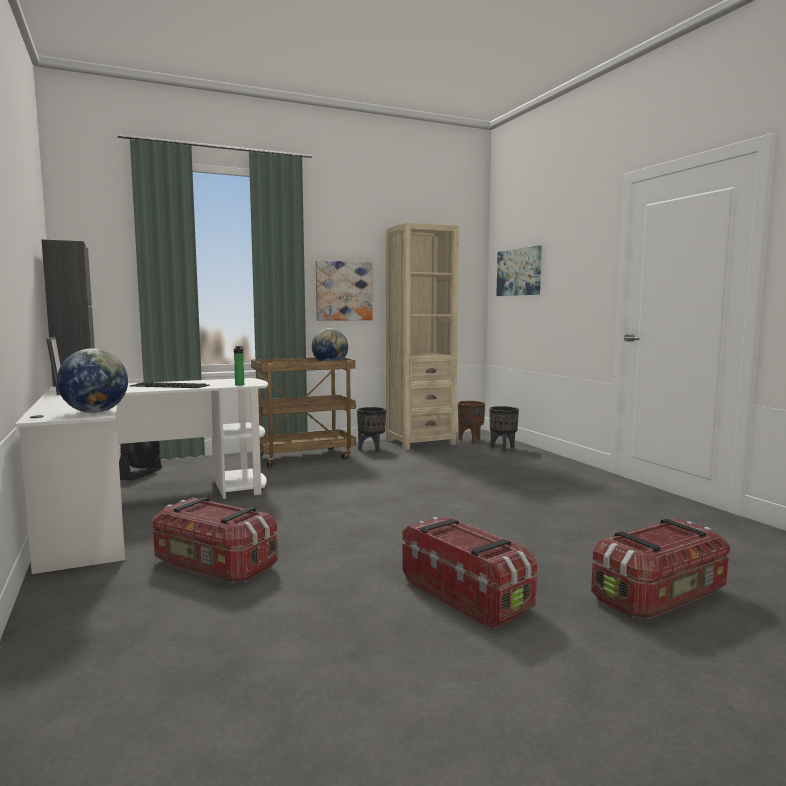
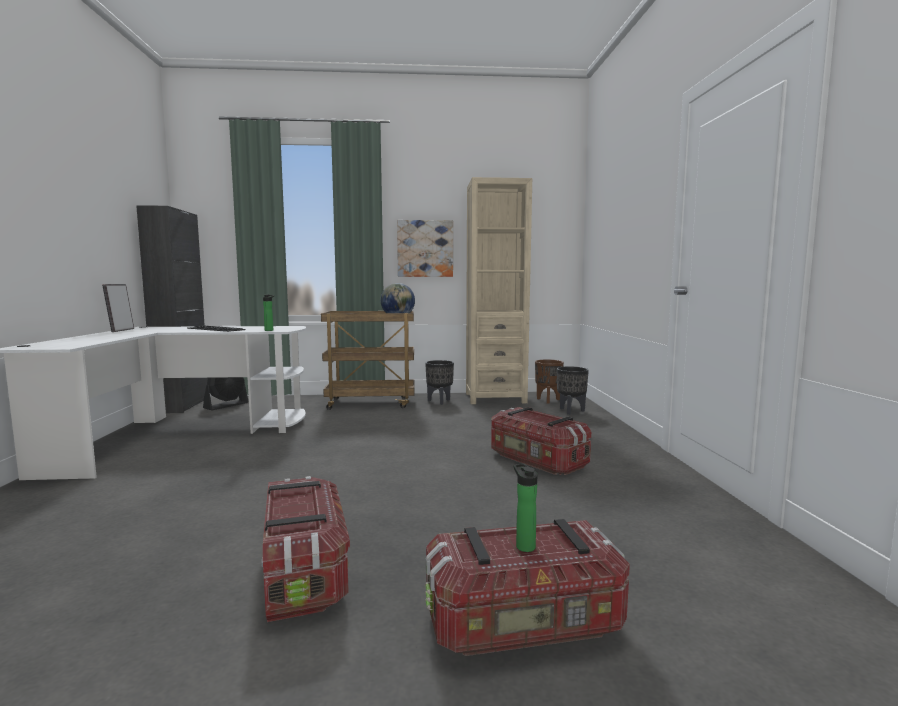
camera: 20 degrees right, 0 degrees up
globe [57,348,128,413] -> none
storage box [152,497,278,583] -> storage box moved to [491,407,591,475]
picture [496,246,542,296] -> none
none -> bottle [513,463,537,552]

